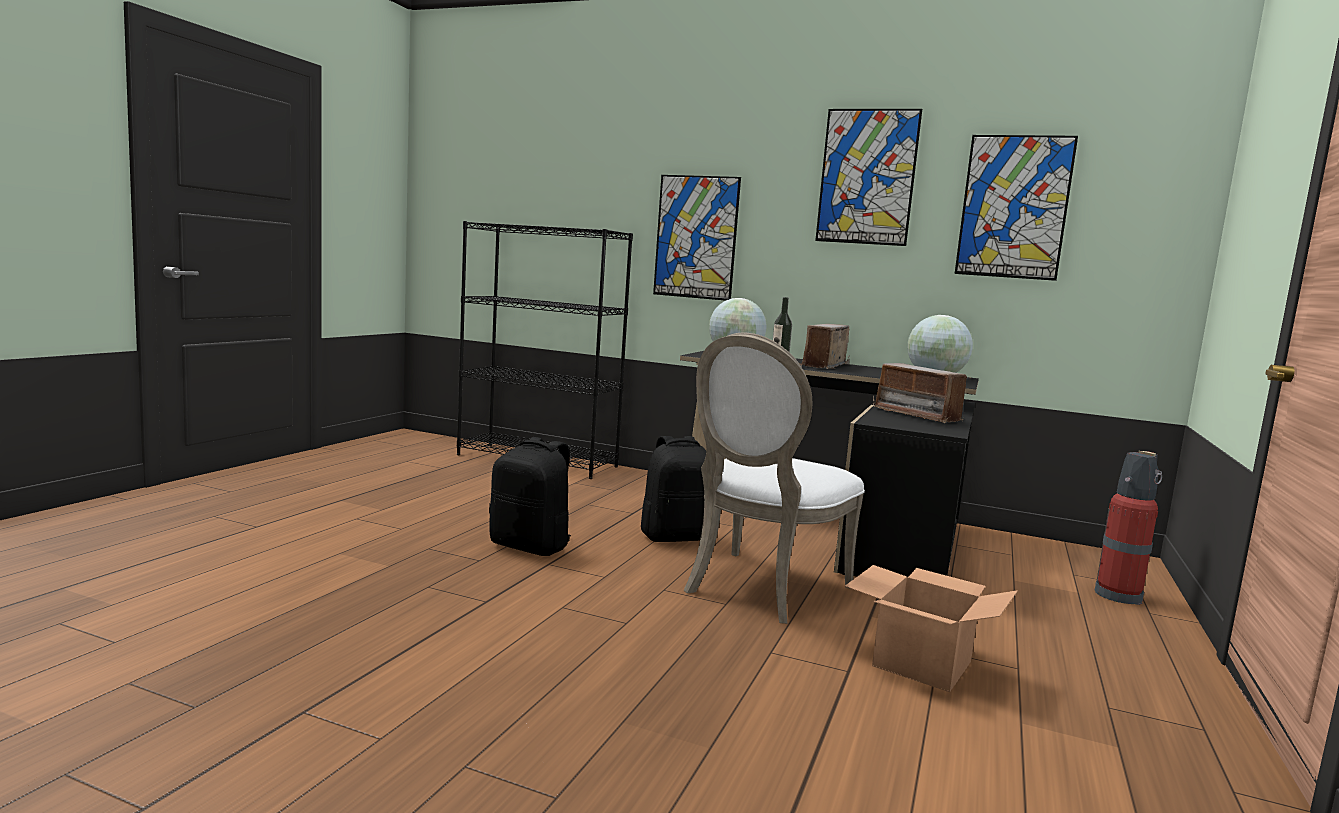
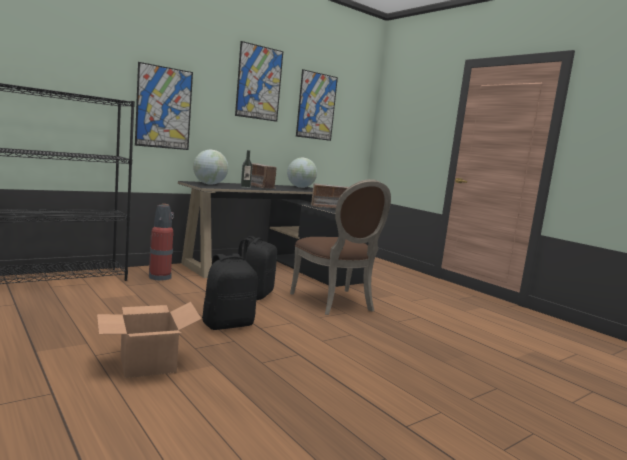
camera: 60 degrees left, 0 degrees up
white chair [684,332,865,624] -> brown chair [290,179,391,315]
cardboard box [845,565,1018,692] -> cardboard box moved to [97,302,201,378]
fire extinguisher [1095,451,1162,605] -> fire extinguisher moved to [149,204,174,280]

